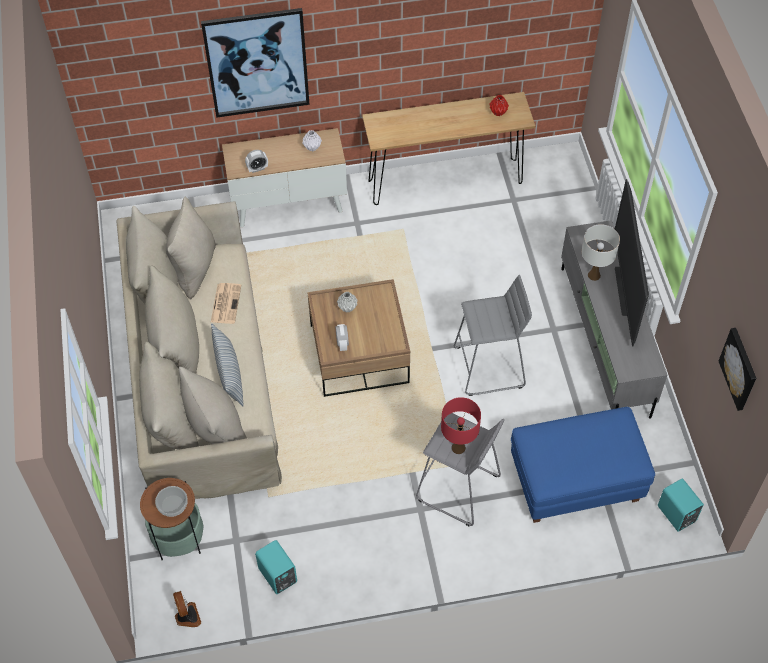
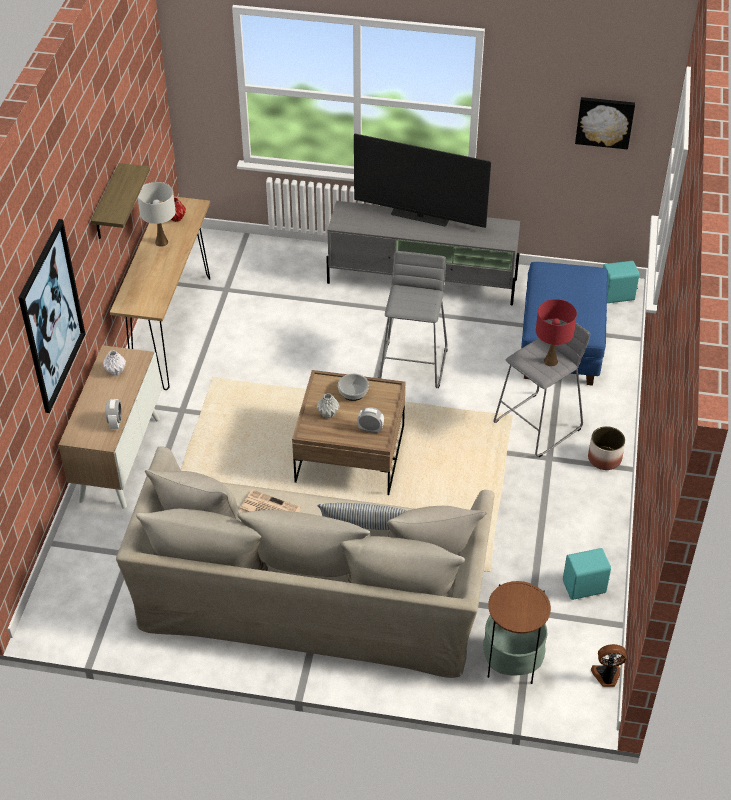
camera: 70 degrees left, 10 degrees down
bowl [155,486,188,517] -> bowl moved to [338,374,369,401]
white table lamp [582,224,620,281] -> white table lamp moved to [138,182,176,247]
none -> shelf [91,163,150,239]
none -> planter [588,426,625,470]

